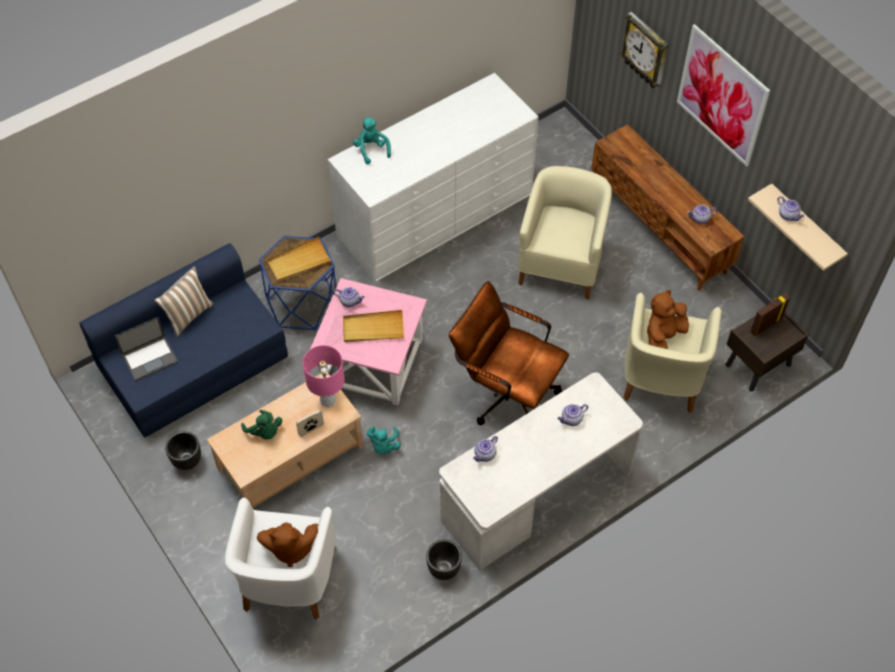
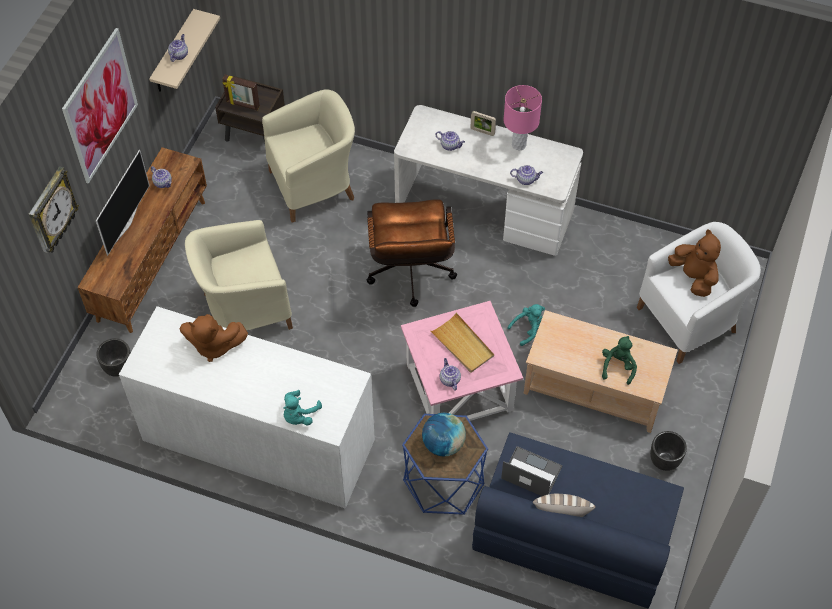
camera: 125 degrees left, 0 degrees up
laptop [115,317,178,381] -> laptop moved to [501,446,563,496]
beige tray [267,237,332,282] -> globe [422,413,466,457]
picture frame [296,409,324,437] -> picture frame moved to [470,111,496,136]
pink table lamp [303,345,345,407] -> pink table lamp moved to [503,85,542,151]
black planter [426,540,462,580] -> black planter moved to [96,338,131,377]
brown plush toy [647,290,689,349] -> brown plush toy moved to [180,314,248,362]
none -> television [96,150,150,256]

